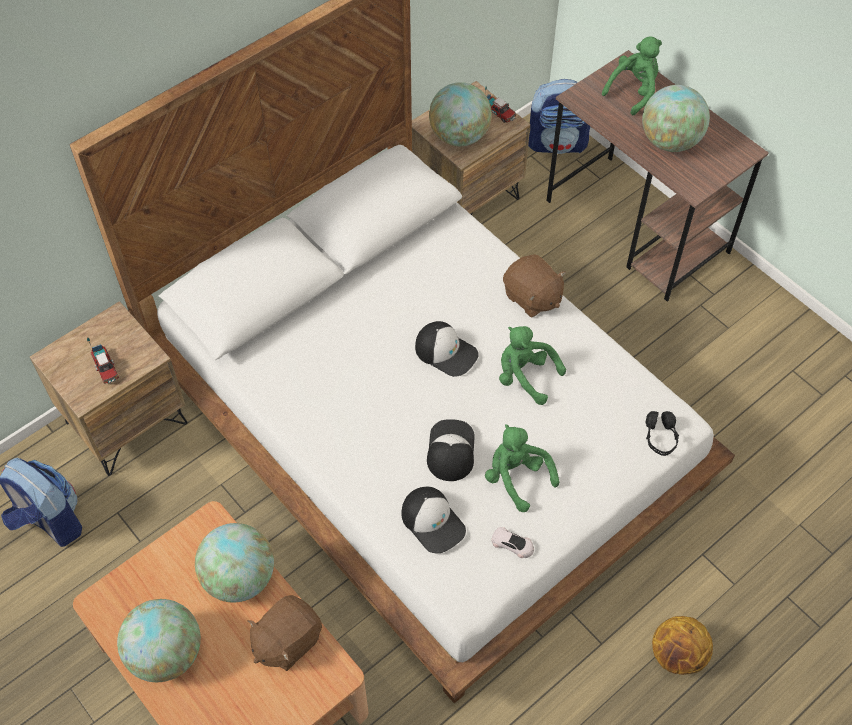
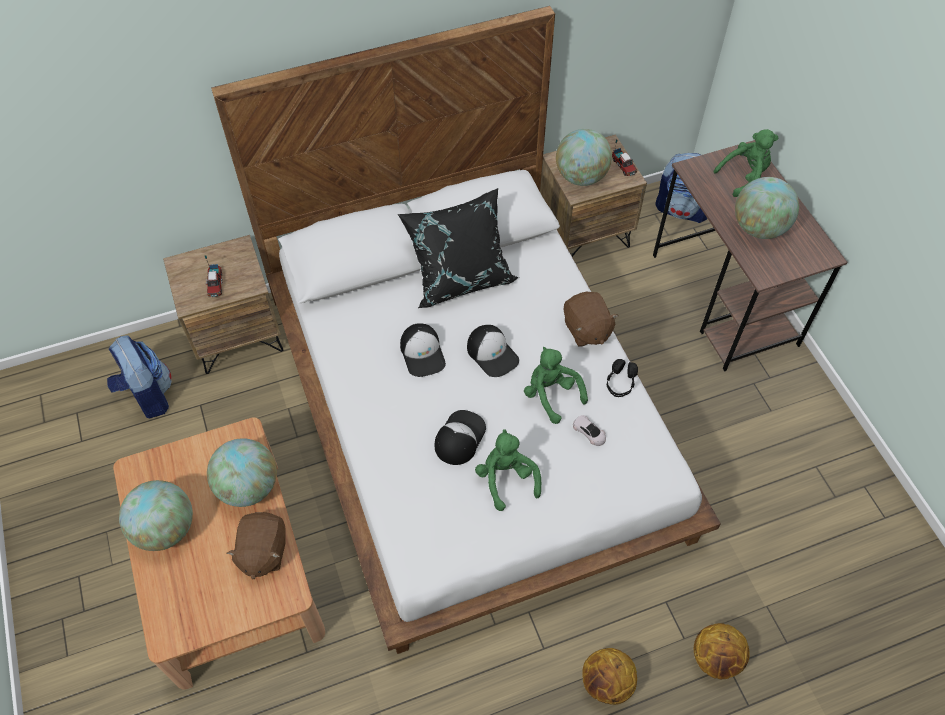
camera: 20 degrees right, 0 degrees up
brown plush toy [248,595,322,671] -> brown plush toy turned 60 degrees counterclockwise [226,512,285,579]
cap [402,487,466,553] -> cap moved to [400,323,446,377]
white toy car [491,527,534,558] -> white toy car moved to [573,415,606,446]
black headphones [645,411,679,456] -> black headphones moved to [607,359,638,397]
none -> black pillow [398,188,519,308]
none -> basketball [694,623,750,679]

